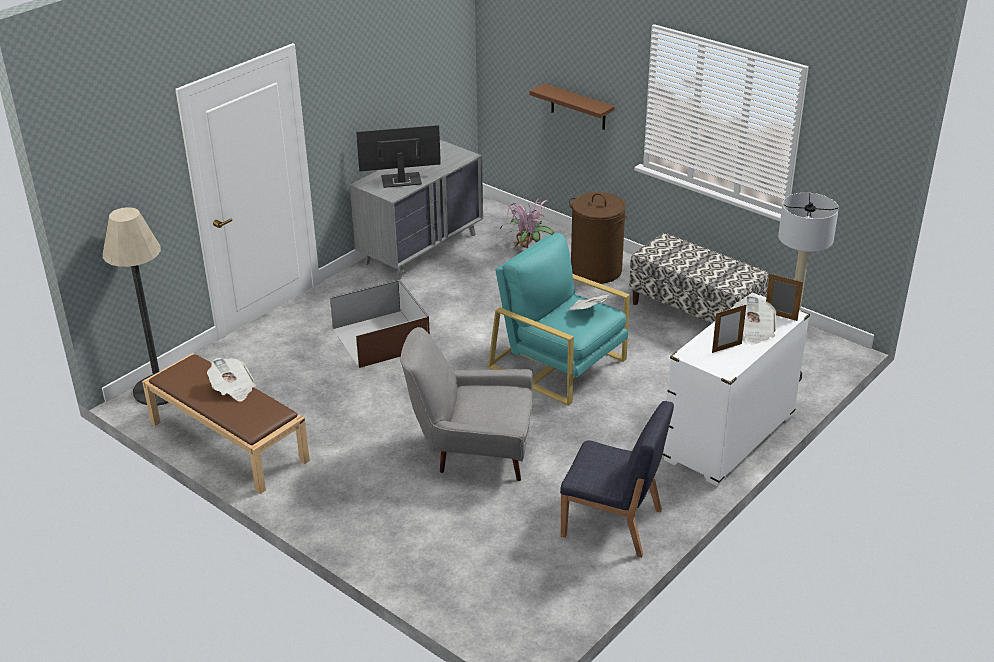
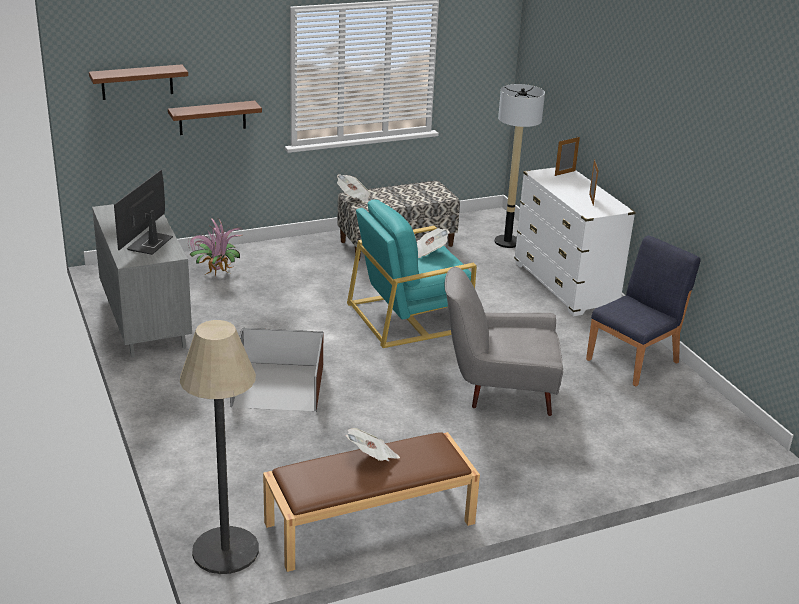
camera: 65 degrees left, 5 degrees down
grey armchair [400,327,533,481] -> grey armchair turned 60 degrees clockwise [445,267,563,416]
brown laundry basket [569,192,628,284] -> none
newspaper [734,295,777,345] -> newspaper moved to [337,174,370,203]
none -> brown shelf [89,64,188,100]

